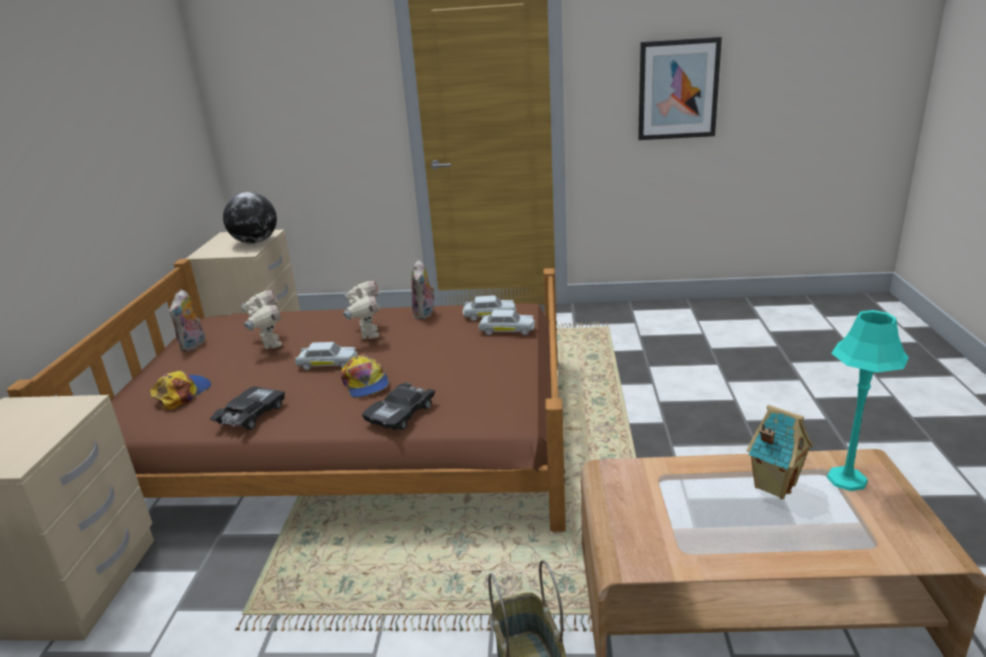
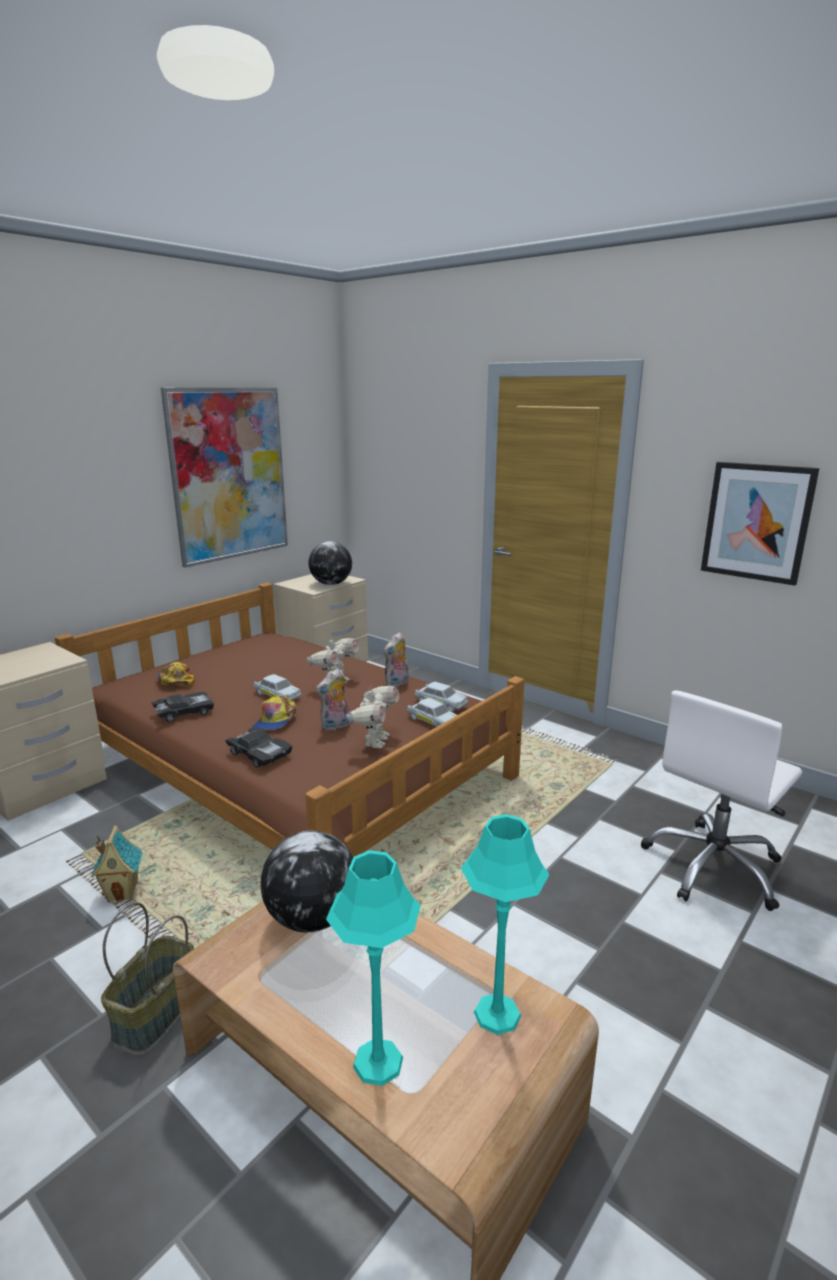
camera: 35 degrees right, 5 degrees down
cap [150,371,211,410] -> cap turned 90 degrees counterclockwise [157,662,195,687]
plush toy [169,290,205,351] -> plush toy moved to [316,668,350,731]
toy robot [241,290,282,349] -> toy robot moved to [346,686,399,748]
black toy car [362,382,436,430] -> black toy car turned 120 degrees counterclockwise [225,728,292,768]
toy house [746,405,813,499] -> toy house moved to [91,825,143,903]
none -> picture [161,388,288,568]
none -> globe [261,830,353,933]
none -> turquoise table lamp [326,850,421,1086]
none -> white office chair [641,690,802,911]

